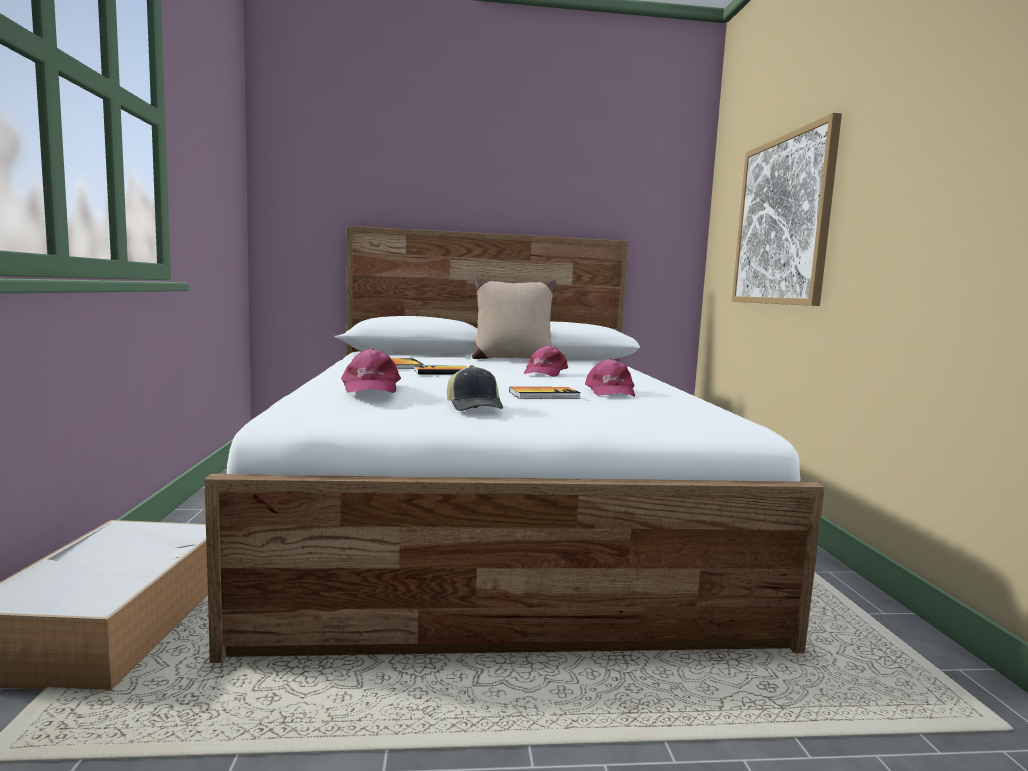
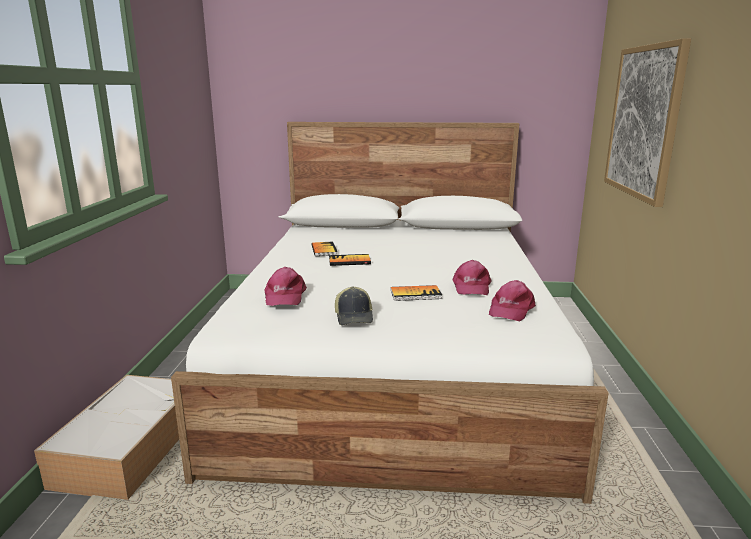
camera: 10 degrees right, 10 degrees up
beige pillow [472,277,556,359] -> none
pink cap [524,345,568,377] -> pink cap moved to [489,280,536,321]

